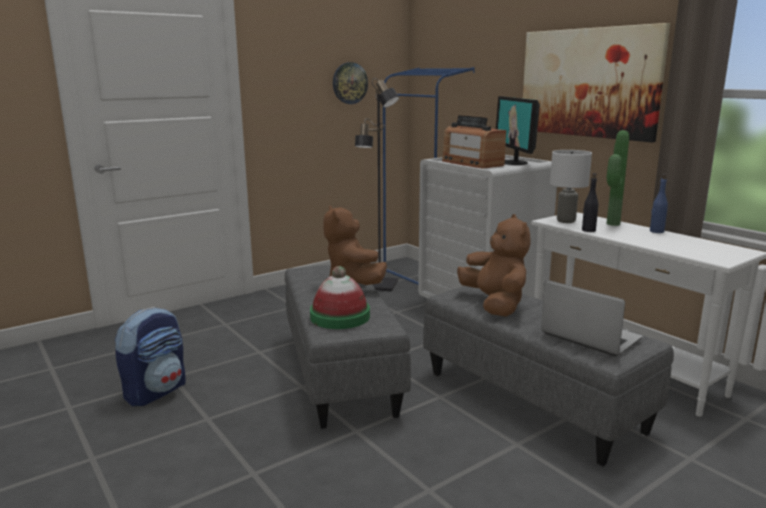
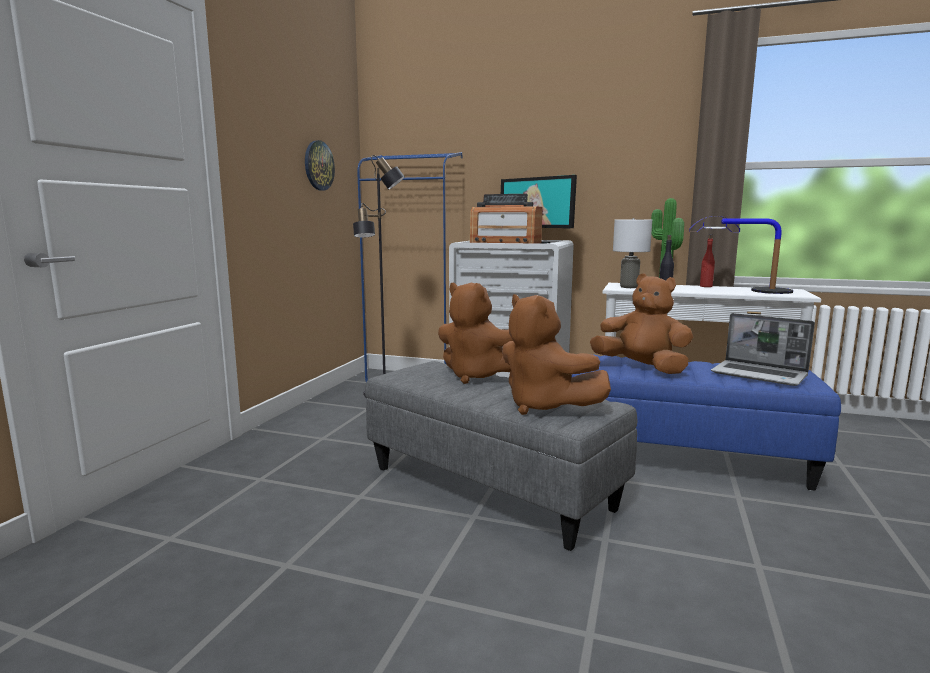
camera: 35 degrees left, 5 degrees down
backpack [115,307,186,406] -> none
hat [310,266,370,329] -> brown plush toy [502,294,611,415]
grey ottoman [423,286,674,466] -> blue ottoman [572,354,841,491]
picture [523,23,670,142] -> none
laptop [541,280,642,356] -> laptop turned 150 degrees counterclockwise [711,313,815,386]
blue bottle [650,174,668,233] -> red bottle [700,234,715,287]
none -> table lamp [689,216,793,294]

